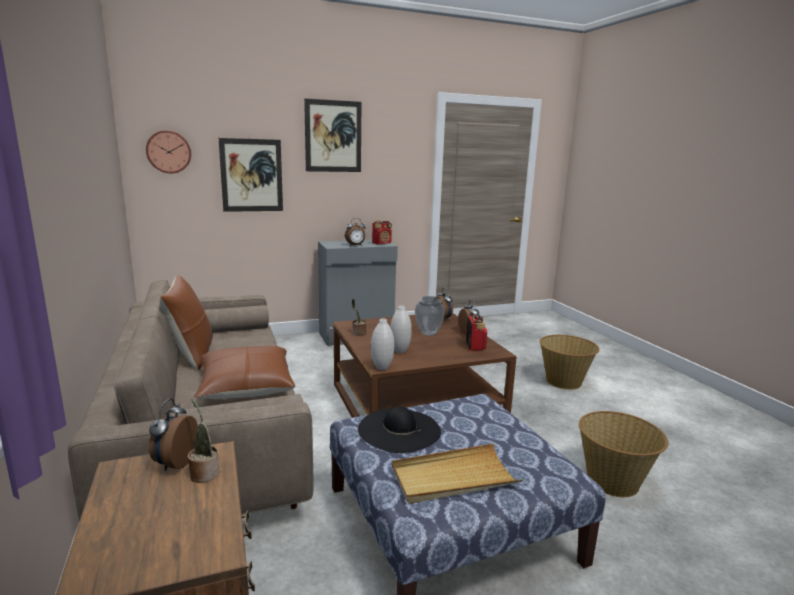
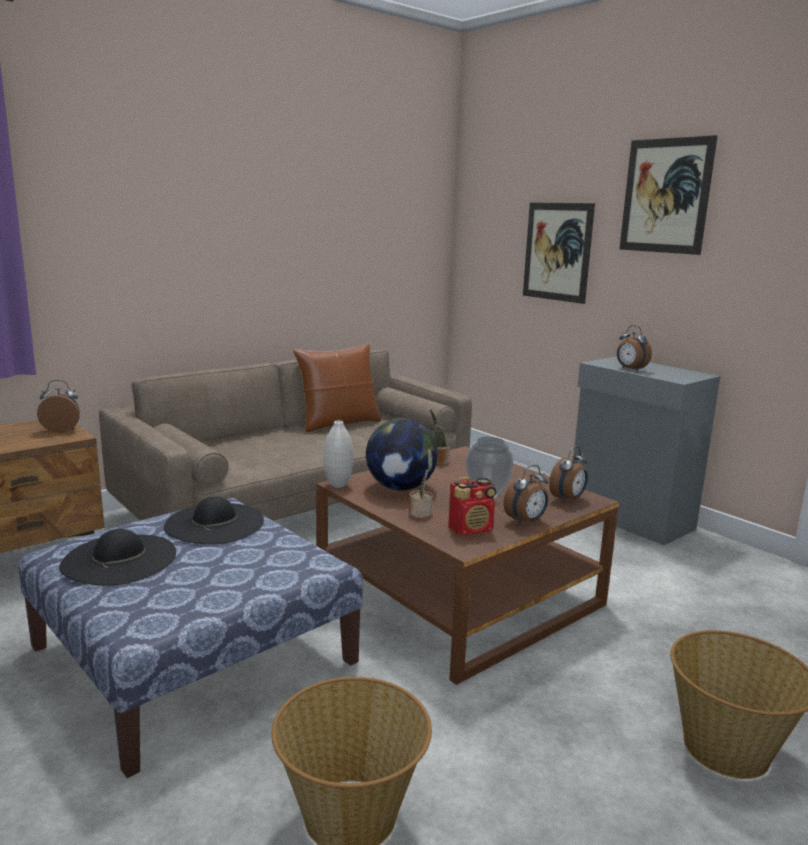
camera: 70 degrees right, 0 degrees up
wall clock [146,130,191,173] -> none
potted plant [188,399,219,483] -> potted plant moved to [409,449,433,518]
brown pillow [194,346,295,399] -> none
radio [372,220,392,244] -> none
white vase [390,306,412,353] -> globe [366,418,438,490]
beige tray [392,444,522,504] -> black hat [59,529,176,585]

